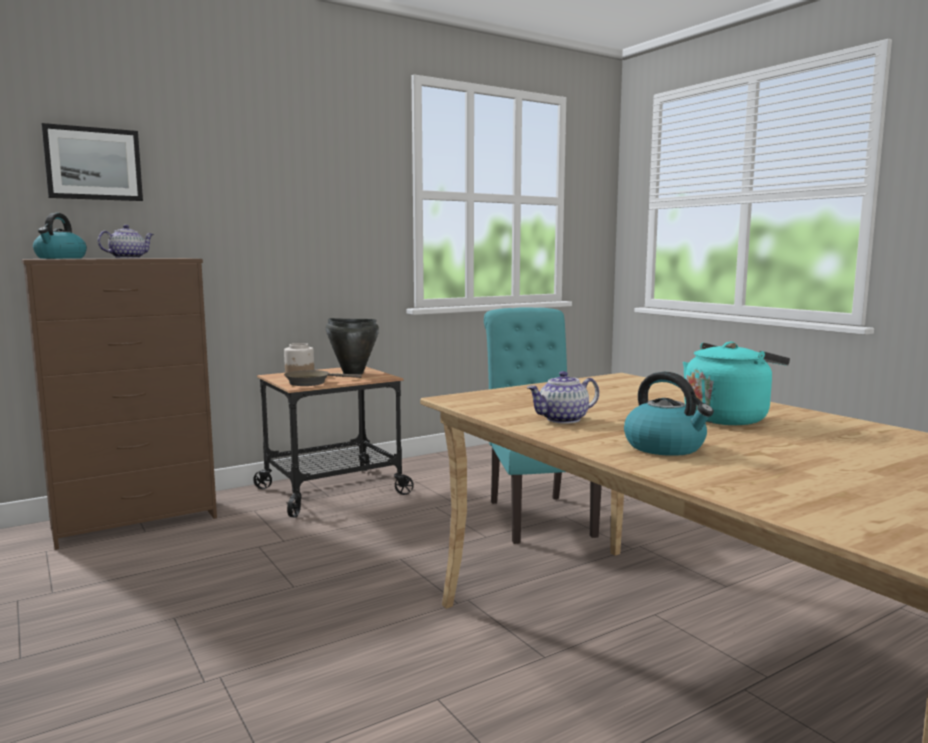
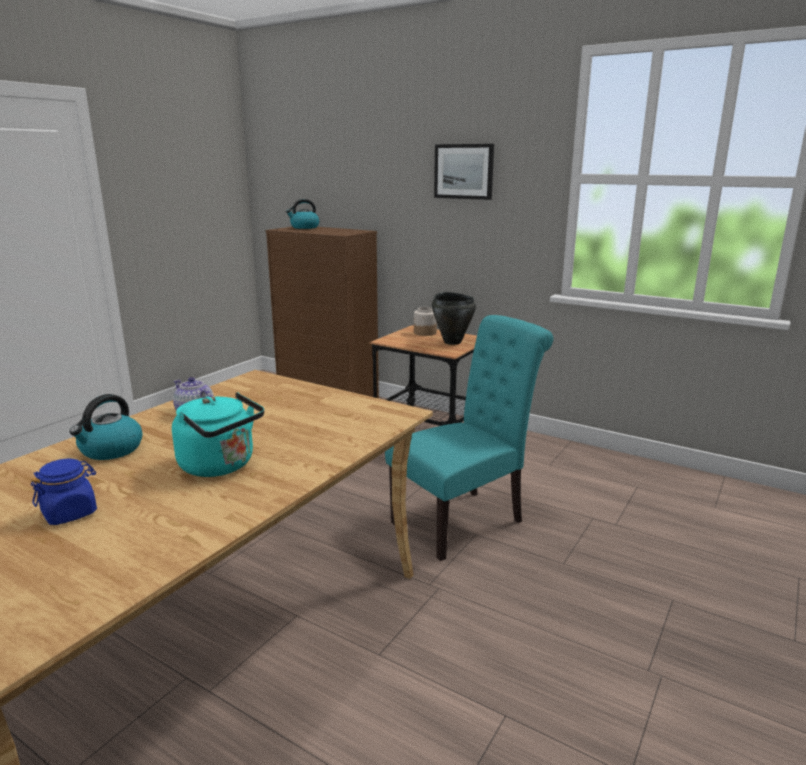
camera: 65 degrees right, 10 degrees up
picture [41,123,143,201] -> picture moved to [434,144,494,200]
teapot [98,225,154,258] -> none
brown frying pan [284,370,362,386] -> none
none -> blue jar [31,459,97,525]

